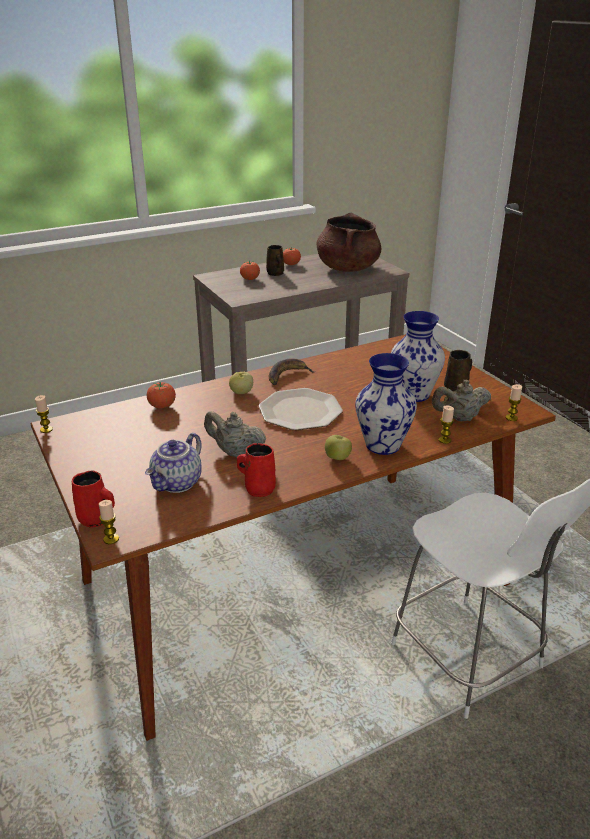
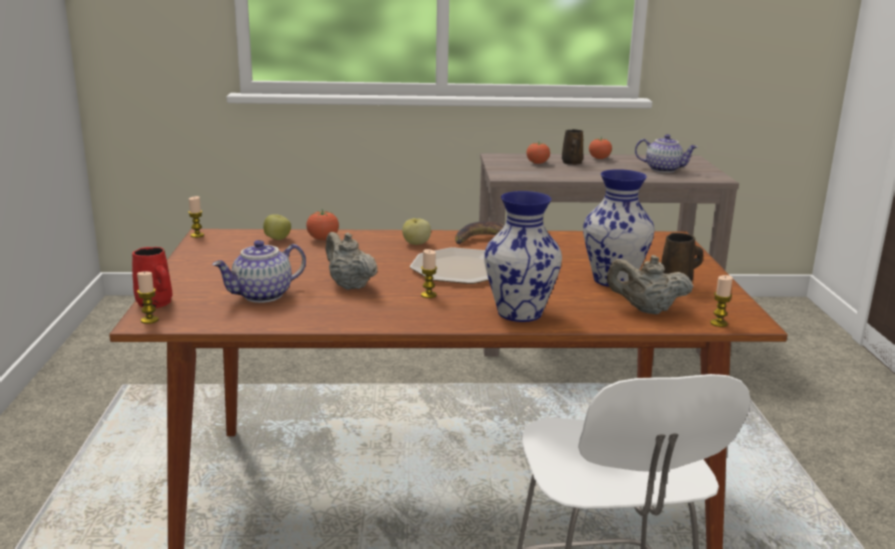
camera: 25 degrees right, 10 degrees down
red mug [237,443,276,497] -> none
brown cooking pot [317,213,381,272] -> teapot [635,134,698,173]
apple [325,435,352,460] -> apple moved to [263,214,291,240]
candle [439,405,454,444] -> candle moved to [421,249,437,298]

